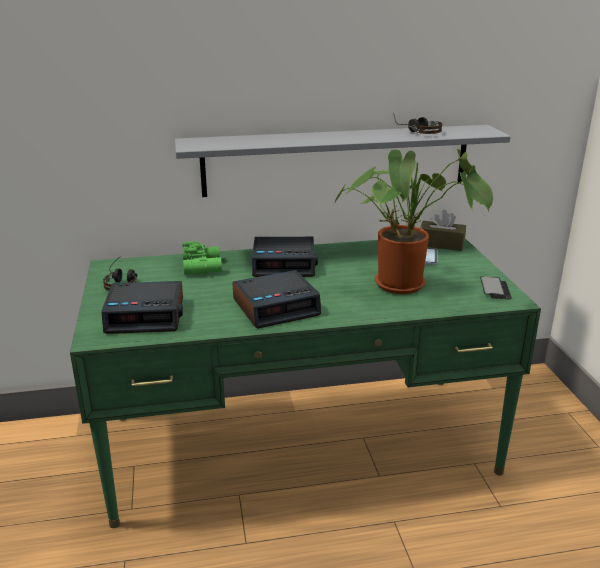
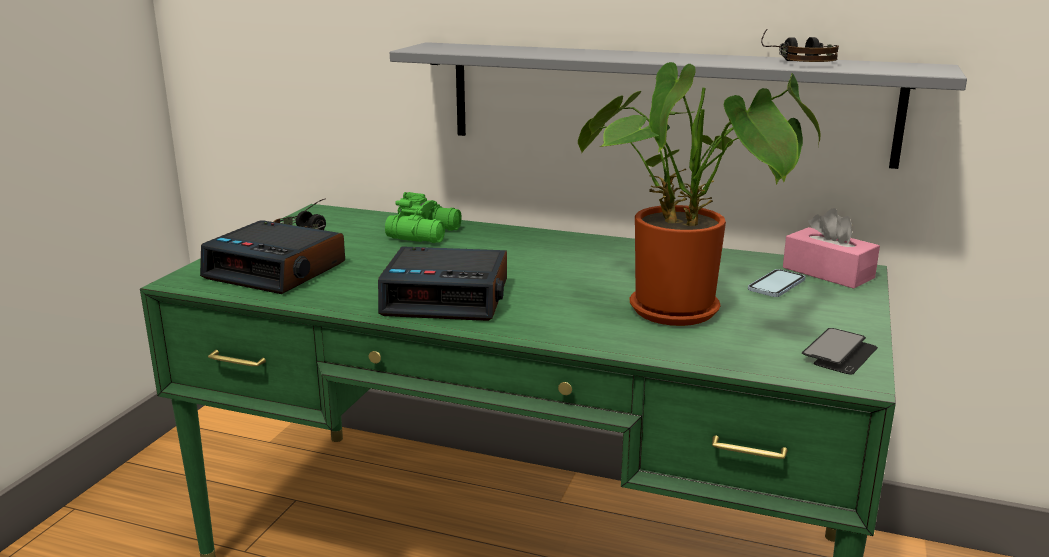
camera: 30 degrees right, 5 degrees down
alarm clock [252,237,318,277] -> none
brown tissue box [420,210,466,251] -> pink tissue box [783,208,880,289]

